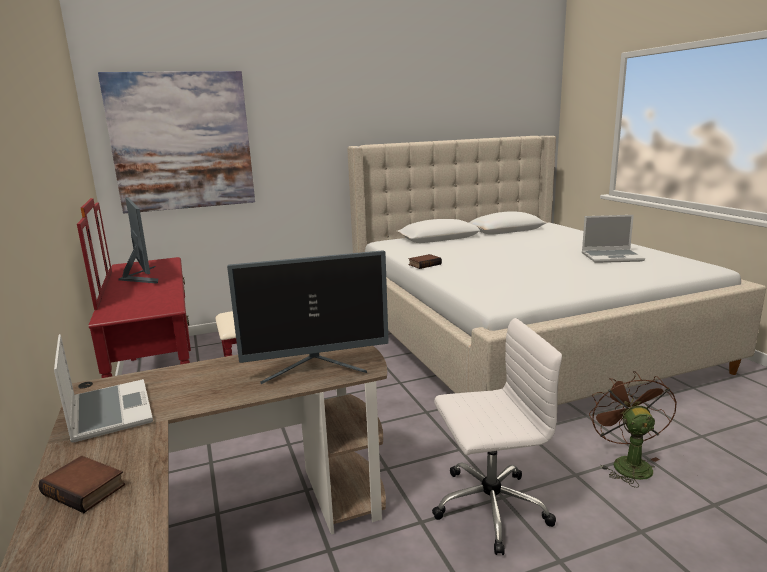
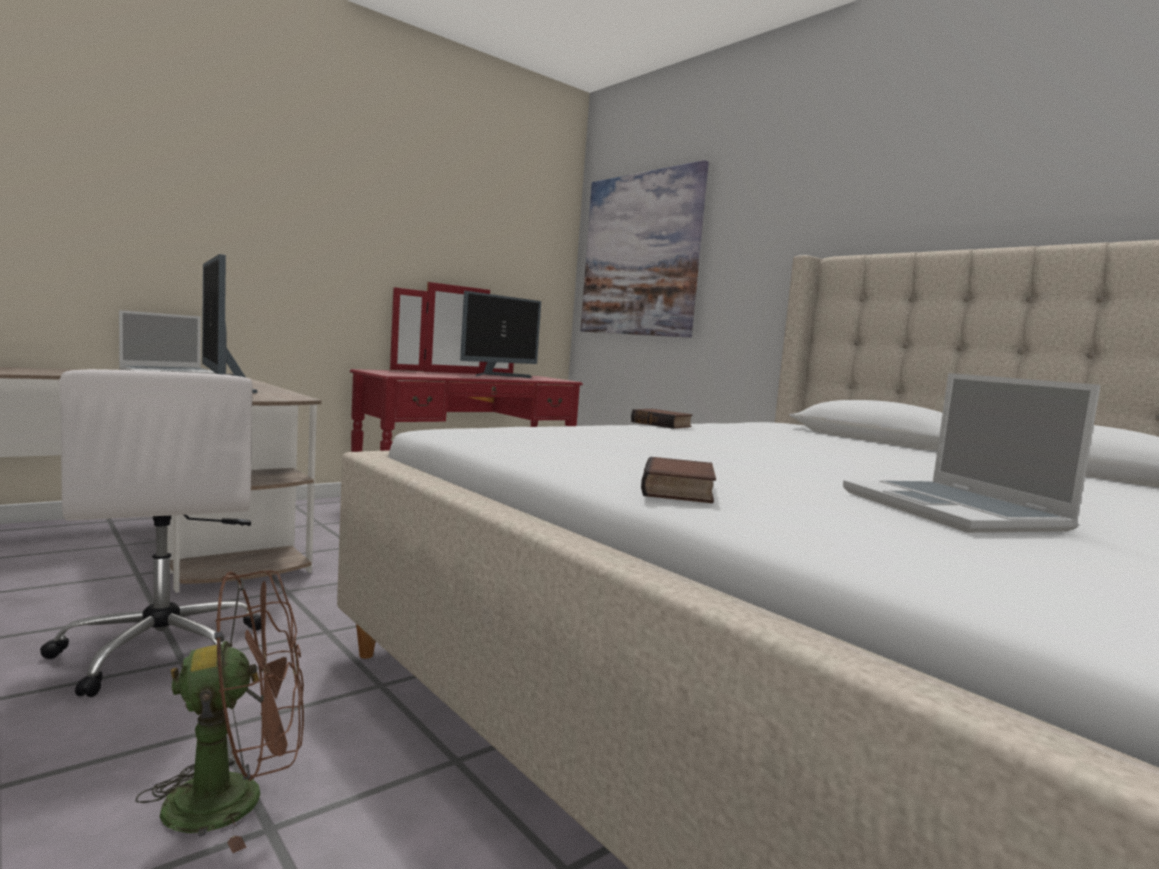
camera: 70 degrees right, 10 degrees down
book [39,456,125,513] -> book moved to [641,457,716,503]

